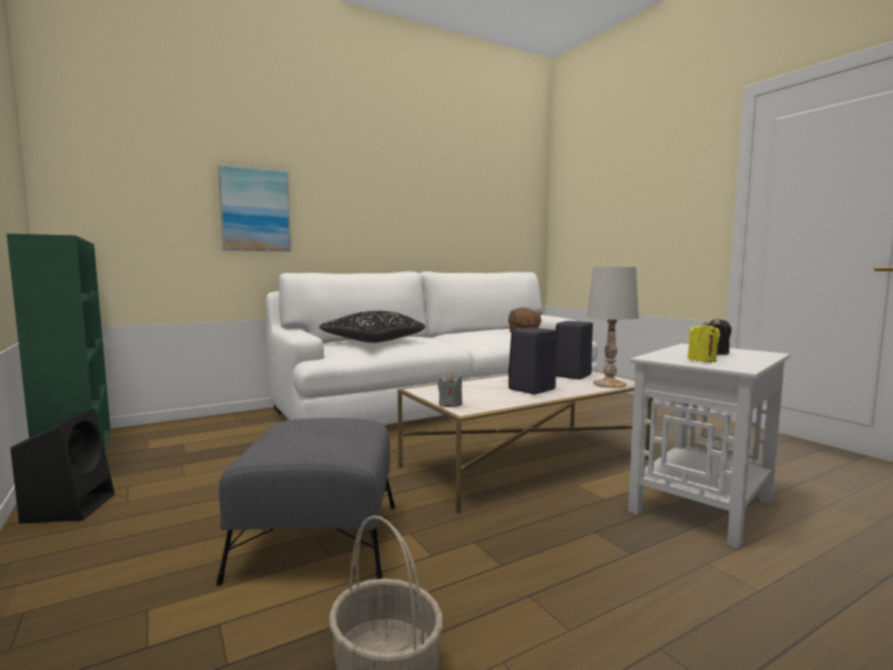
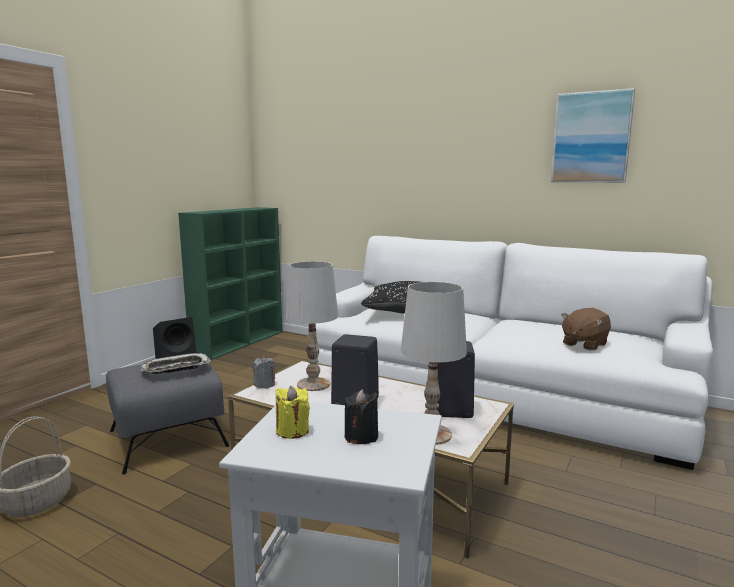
camera: 60 degrees right, 5 degrees up
picture [218,164,291,252] -> picture moved to [551,88,635,182]
none -> tray [140,353,211,374]
none -> white table lamp [286,261,338,391]

